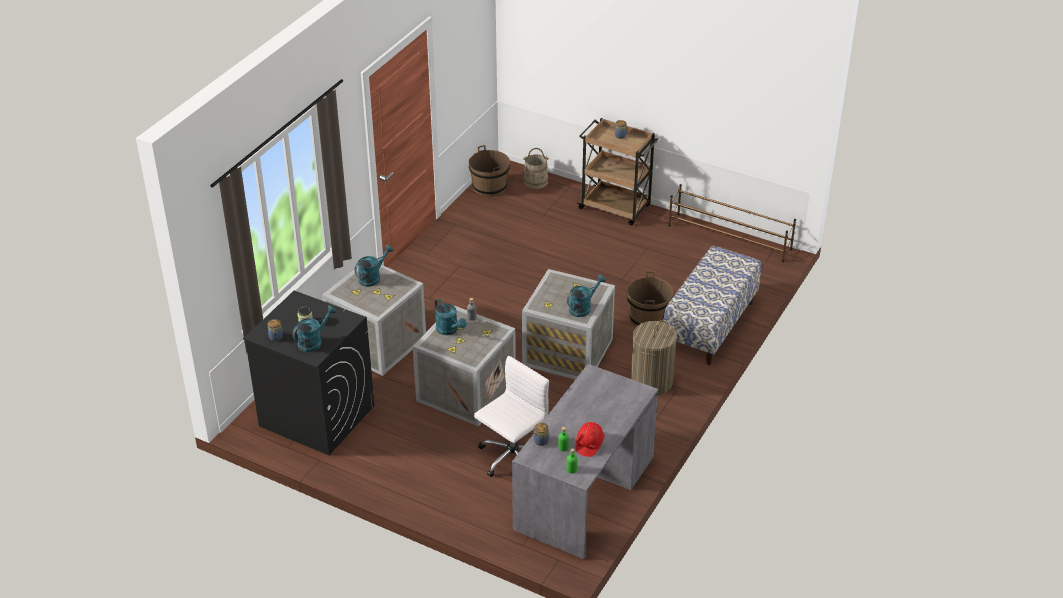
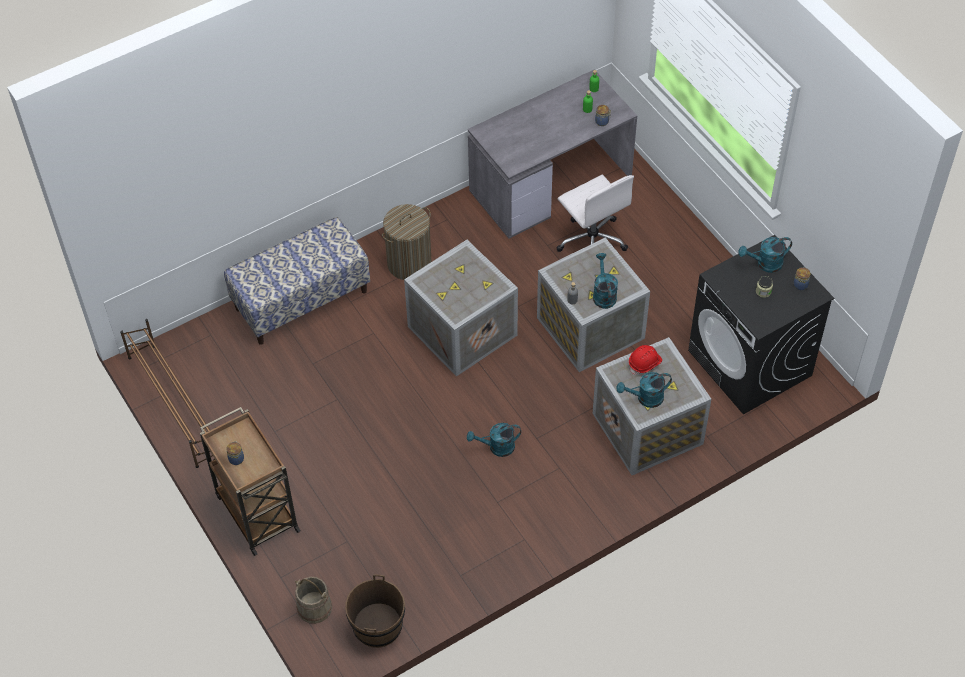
camera: 150 degrees left, 15 degrees up
white office chair [474,356,549,477] -> white office chair turned 105 degrees counterclockwise [556,175,634,252]
turquoise watering can [567,275,606,317] -> turquoise watering can moved to [467,423,521,457]
red hard hat [576,422,604,457] -> red hard hat moved to [629,345,662,375]
brown bucket [627,271,673,326] -> none

